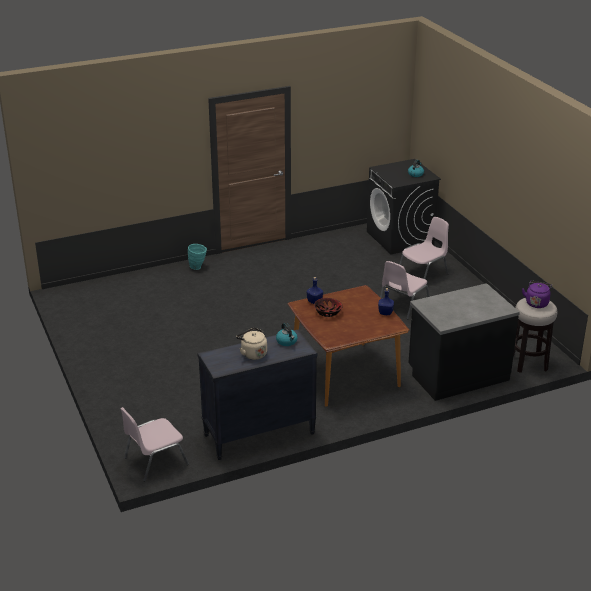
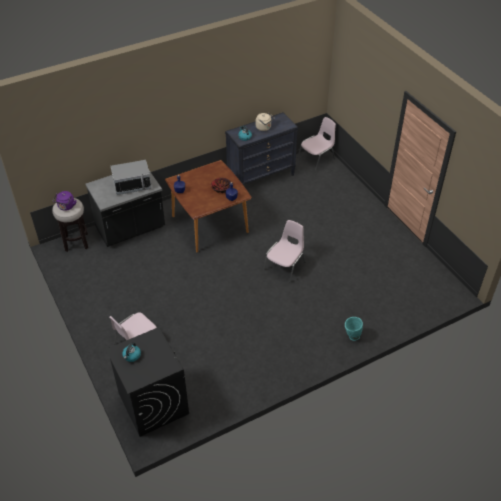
camera: 175 degrees right, 15 degrees up
pink chair [380,261,429,319] -> pink chair moved to [263,220,305,283]
none -> microwave [110,160,152,195]

